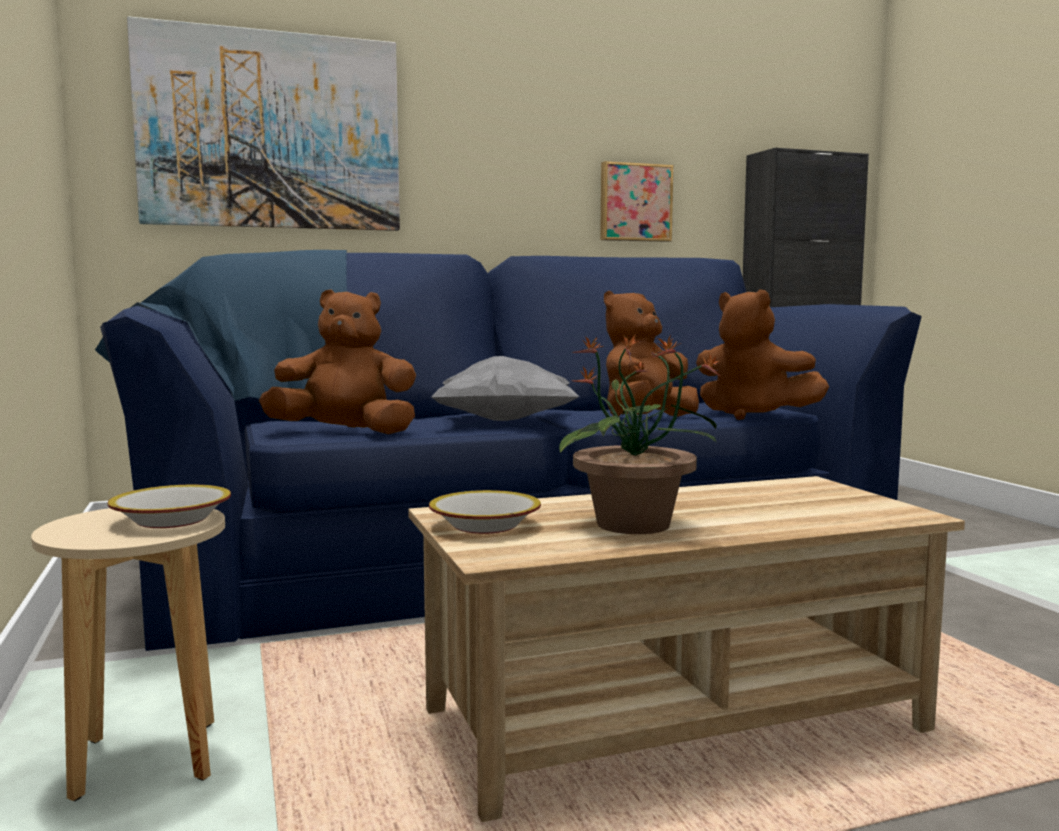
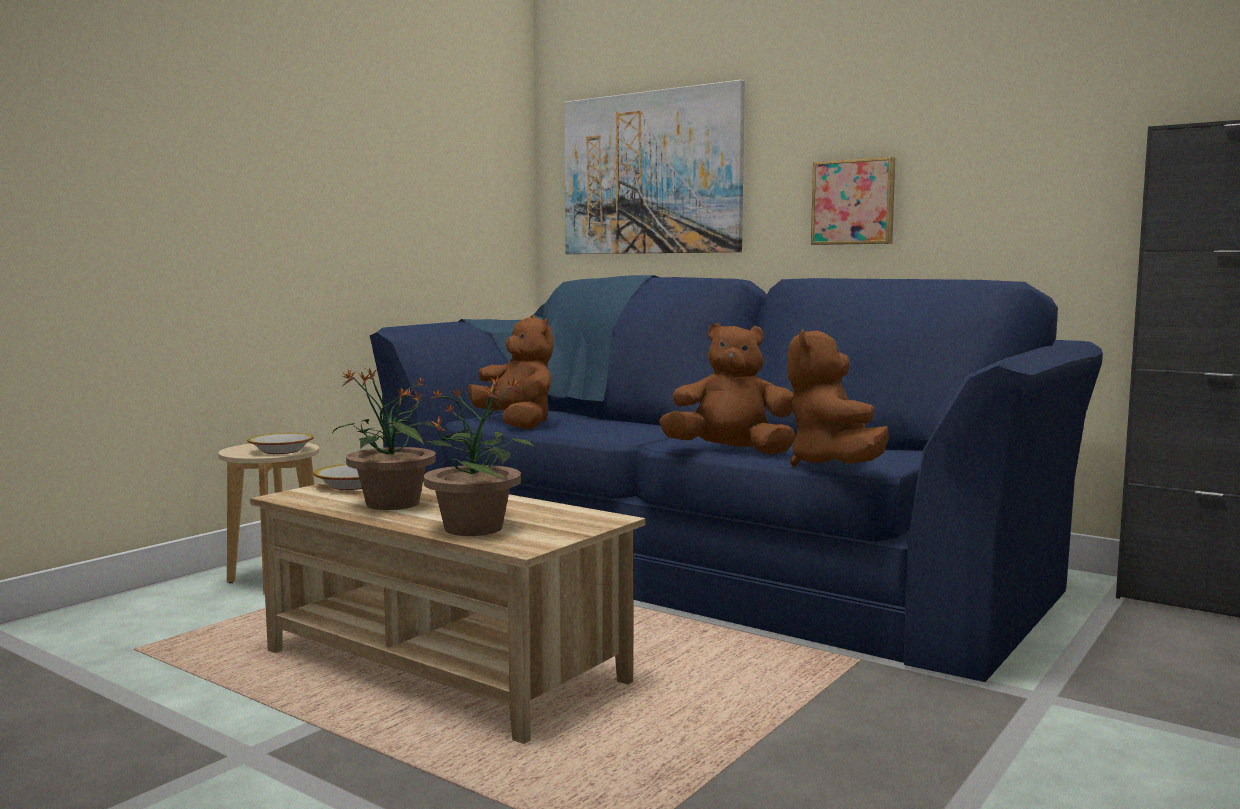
camera: 55 degrees right, 0 degrees up
grey pillow [431,356,579,421] -> none
picture [600,161,674,242] -> picture moved to [811,157,895,245]
none -> potted plant [423,374,535,536]

